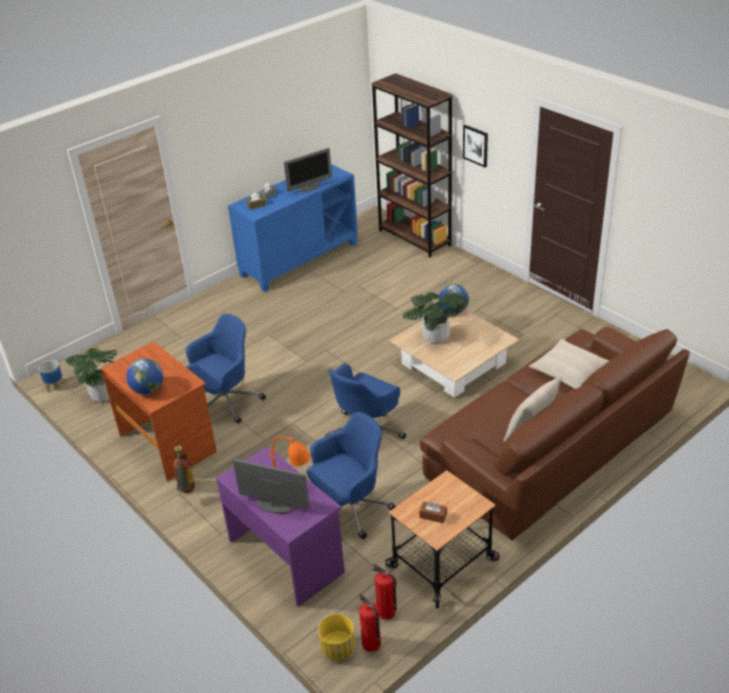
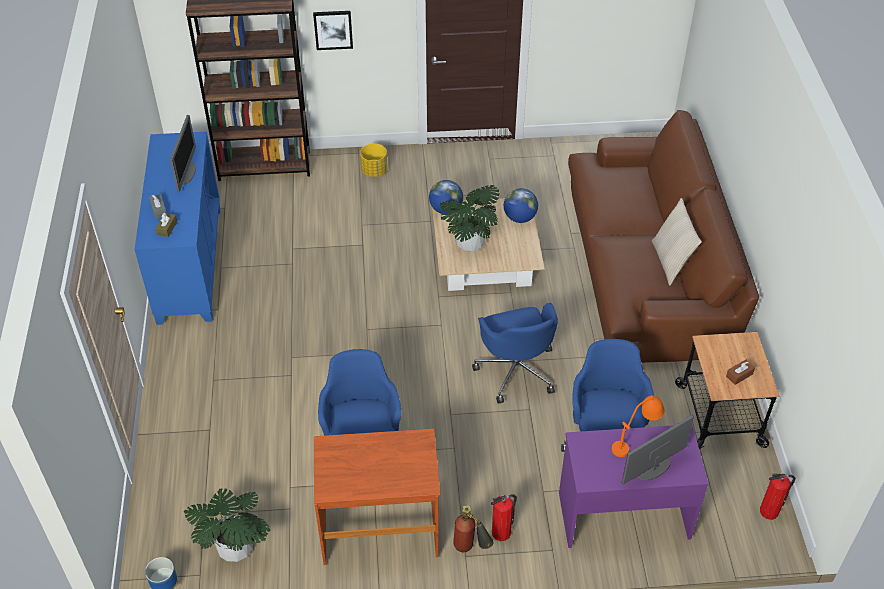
camera: 55 degrees left, 10 degrees up
globe [126,358,163,394] -> globe moved to [504,188,538,223]
yellow planter [318,614,355,661] -> yellow planter moved to [360,144,387,177]
fire extinguisher [373,564,397,620] -> fire extinguisher moved to [491,494,517,541]
beige pillow [529,339,609,389] -> none

